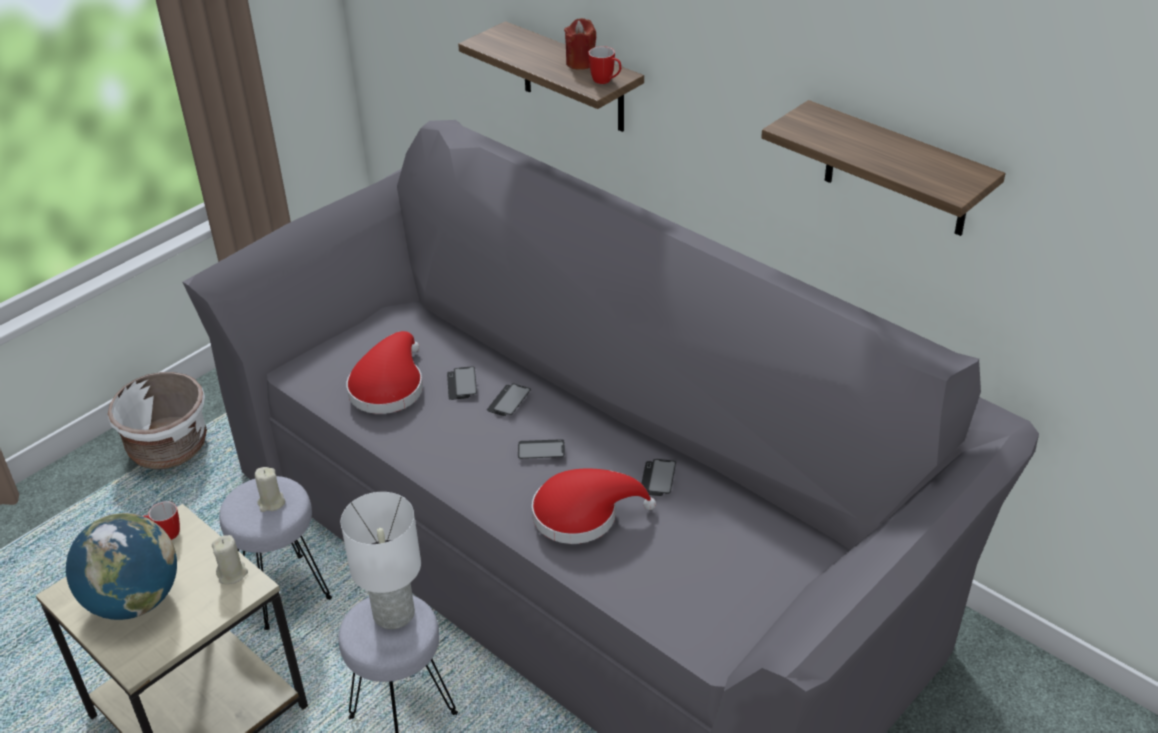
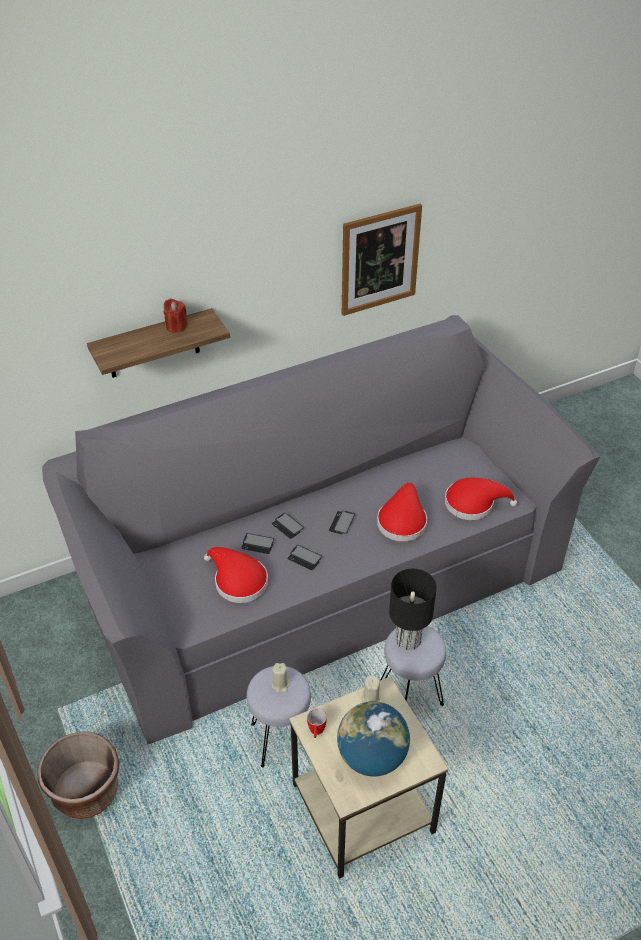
camera: 70 degrees left, 5 degrees up
white planter [108,372,207,469] -> brown planter [37,732,119,819]
white table lamp [341,492,421,629] -> black table lamp [389,569,437,650]
mug [589,46,622,84] -> none
phone [641,459,676,496] -> phone moved to [288,545,322,570]
shelf [761,100,1005,236] -> picture [342,204,422,316]
none -> red hat [445,478,517,520]

